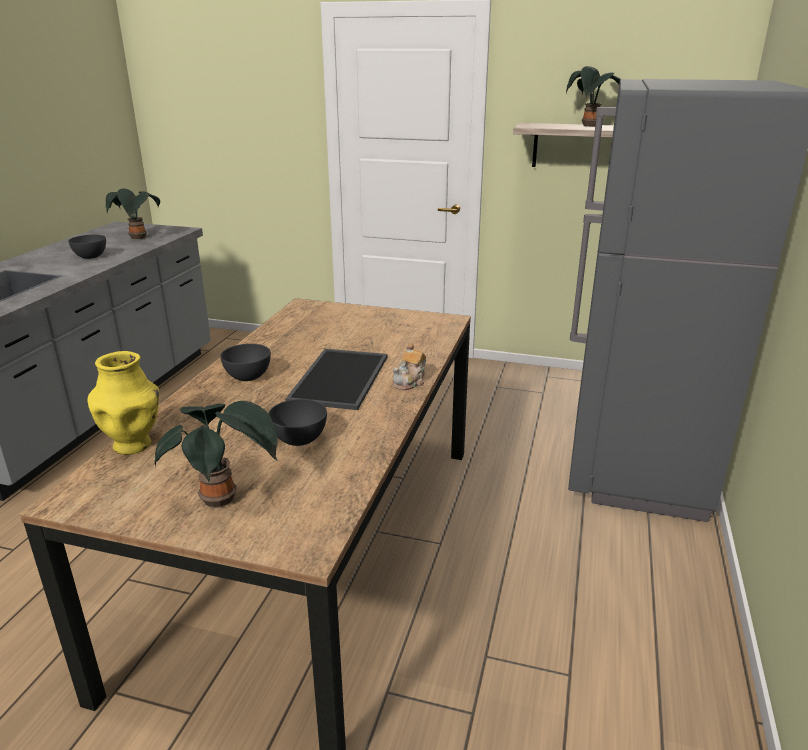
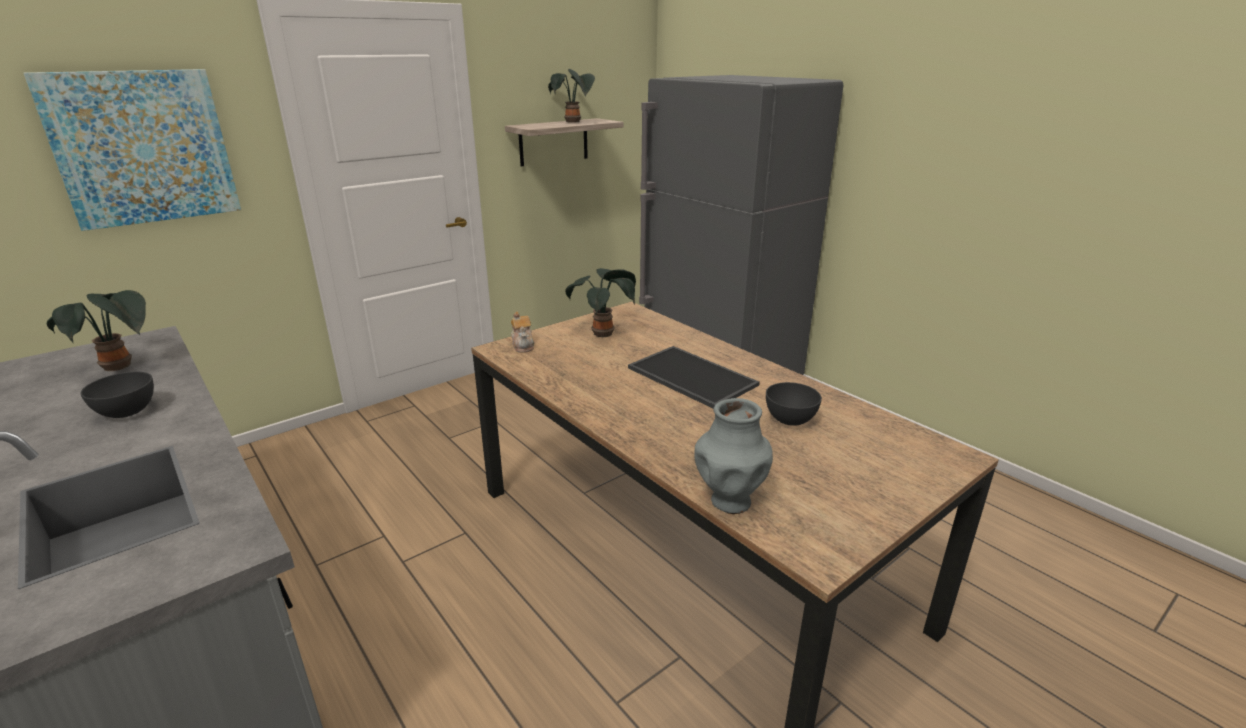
camera: 55 degrees left, 0 degrees up
yellow vase [88,351,159,455] -> grey vase [694,398,773,514]
potted plant [155,401,278,508] -> potted plant moved to [565,268,636,337]
grey bowl [220,344,271,381] -> none
teapot [392,343,426,390] -> teapot moved to [511,312,535,353]
none -> picture [24,69,241,231]

